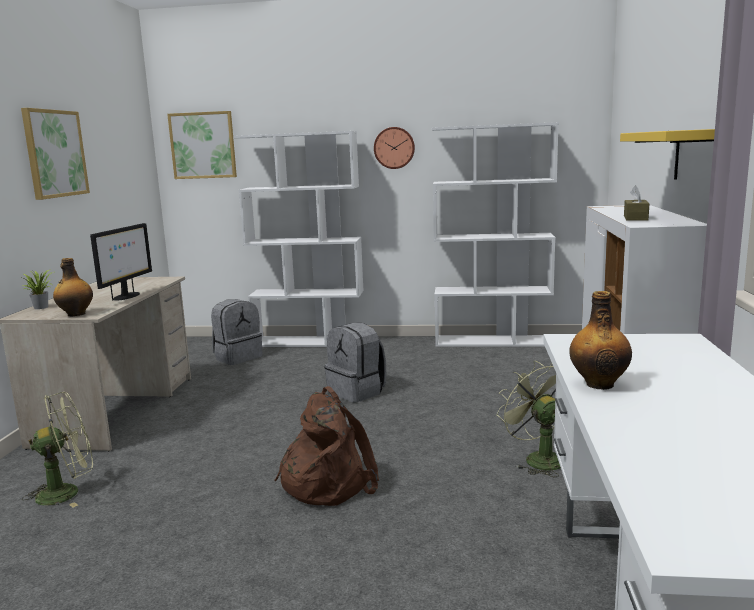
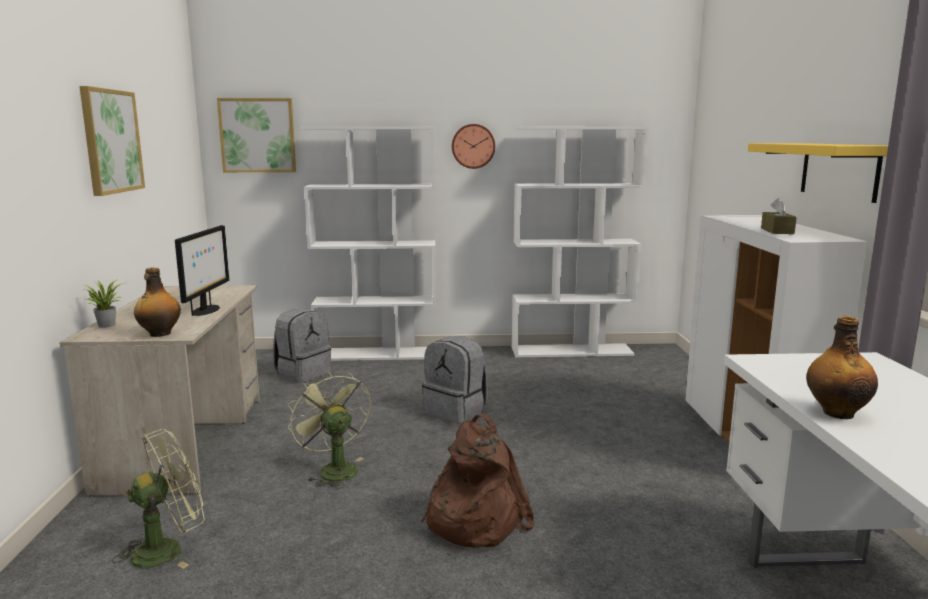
camera: 10 degrees left, 0 degrees up
green fan [496,361,561,477] -> green fan moved to [288,371,370,489]

